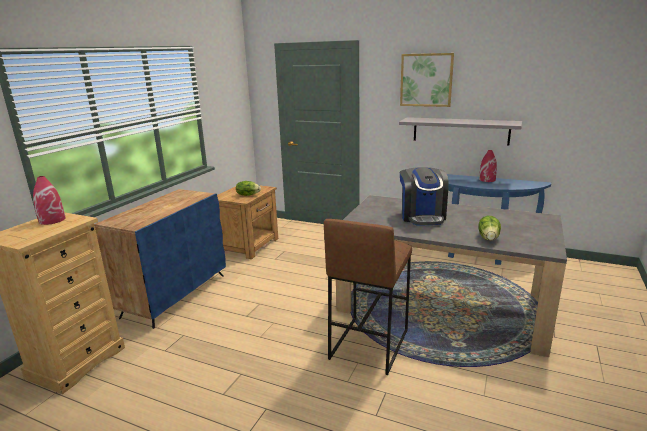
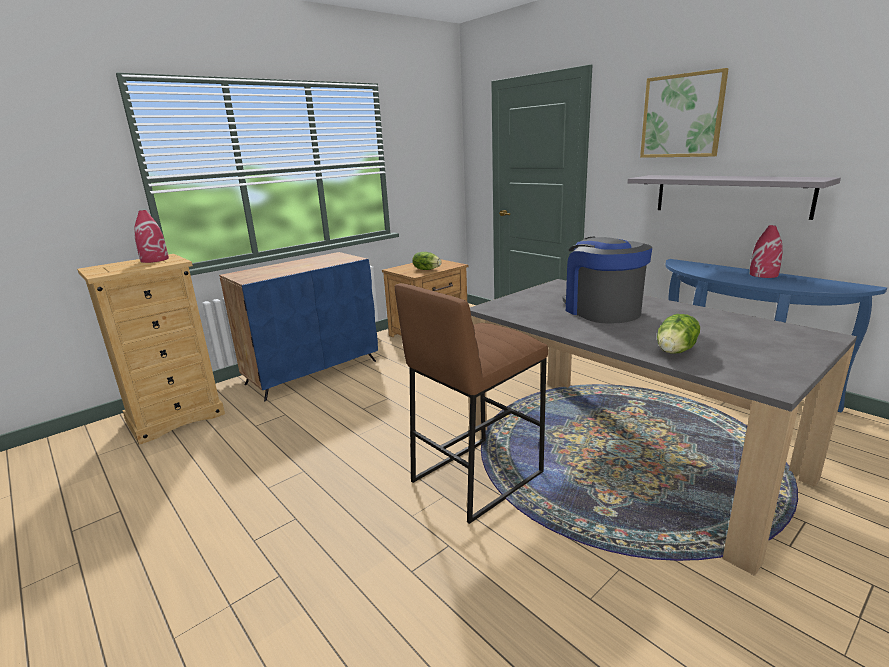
camera: 25 degrees right, 0 degrees up
coffee machine [400,167,449,226] -> coffee machine turned 135 degrees clockwise [563,236,652,324]

